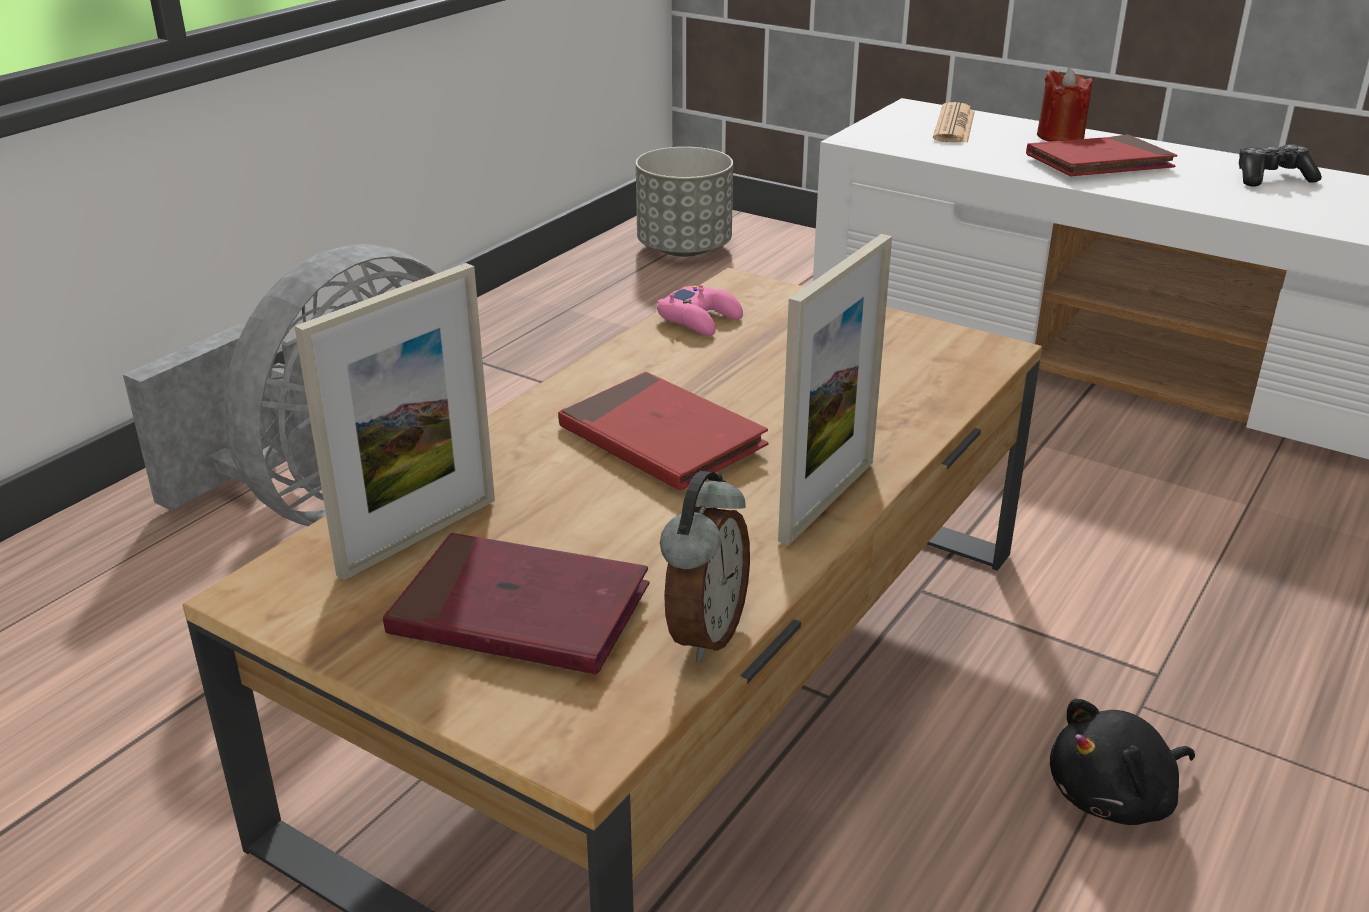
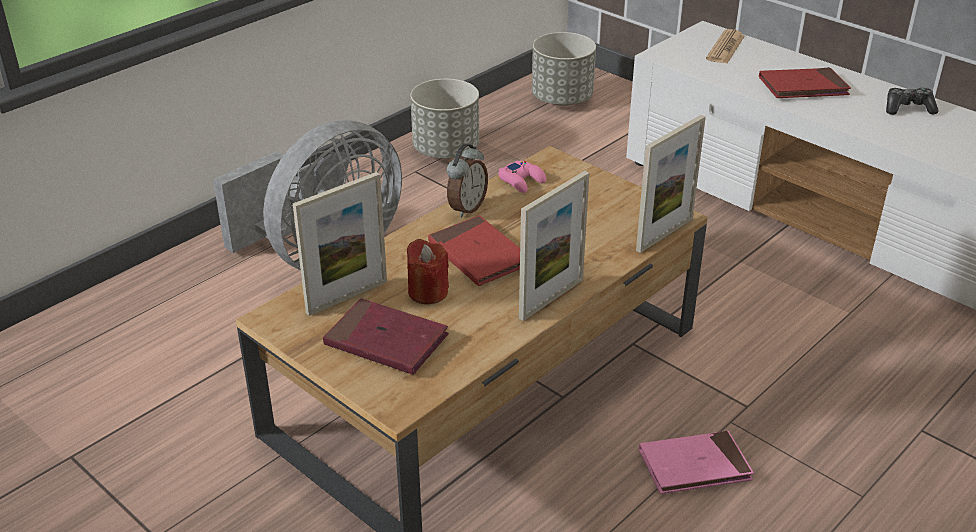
camera: 10 degrees right, 5 degrees up
alarm clock [660,471,750,662] -> alarm clock moved to [447,144,488,217]
red candle [1037,68,1092,142] -> red candle moved to [407,239,449,304]
black plush toy [1050,699,1195,825] -> pink book [639,431,754,494]
none -> grey planter [410,79,479,158]
none -> picture frame [636,115,706,253]

